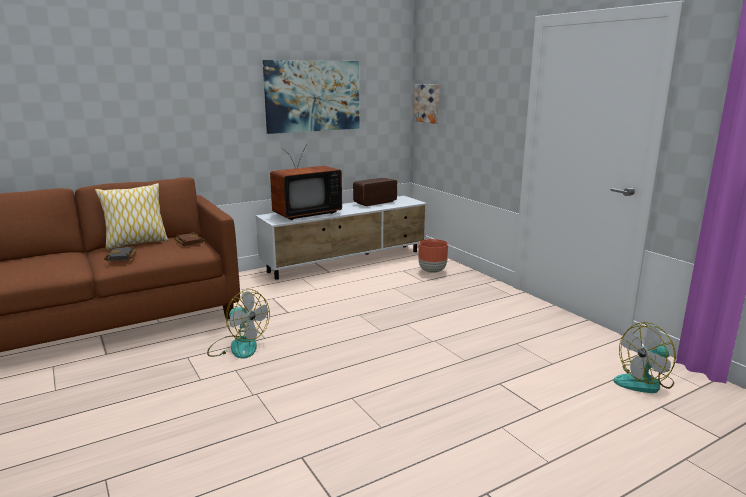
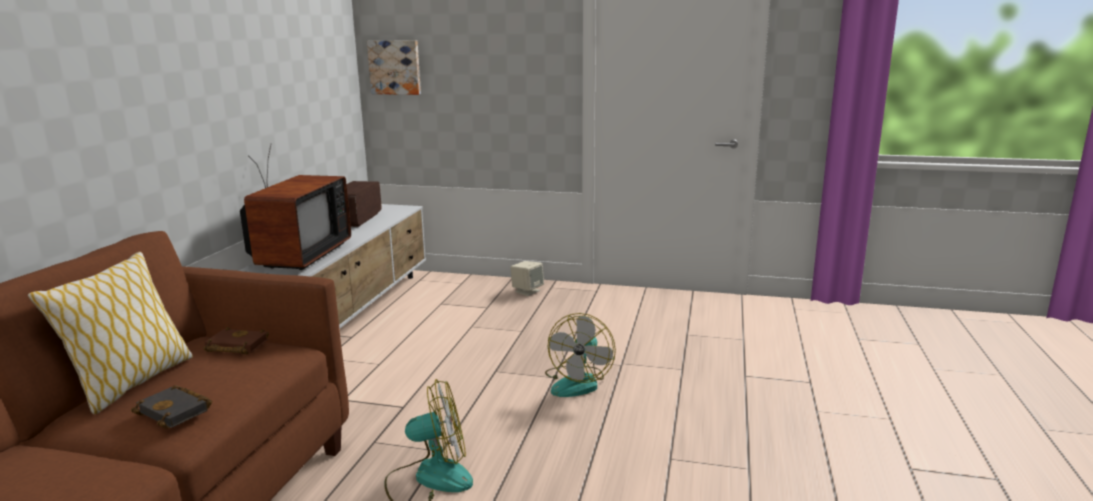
camera: 45 degrees left, 0 degrees up
picture [263,60,359,134] -> none
brown planter [418,239,448,273] -> none
fan [614,322,676,393] -> fan moved to [545,313,616,397]
none -> beige speaker [510,261,544,296]

